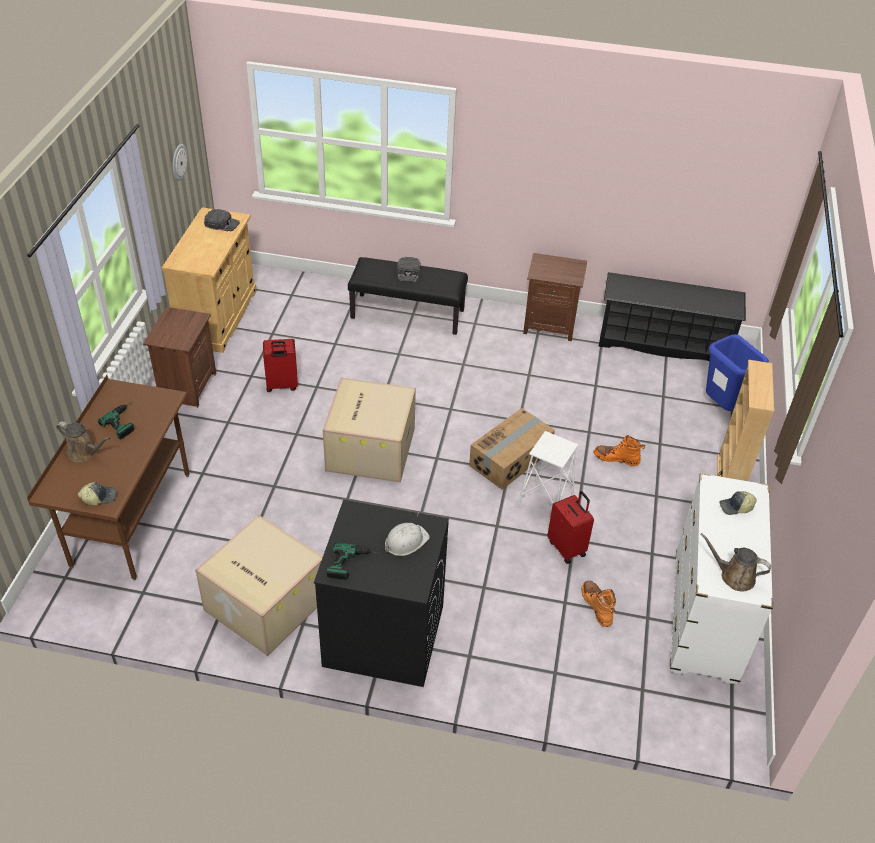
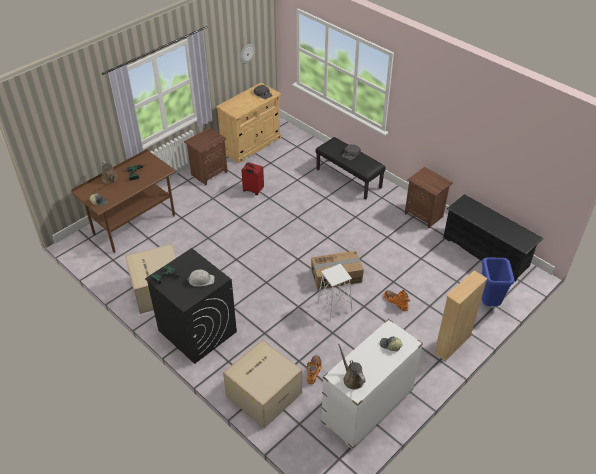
camera: 35 degrees right, 0 degrees up
cardboard box [323,378,416,482] -> cardboard box moved to [223,339,302,429]
red suitcase [548,491,594,564] -> none

